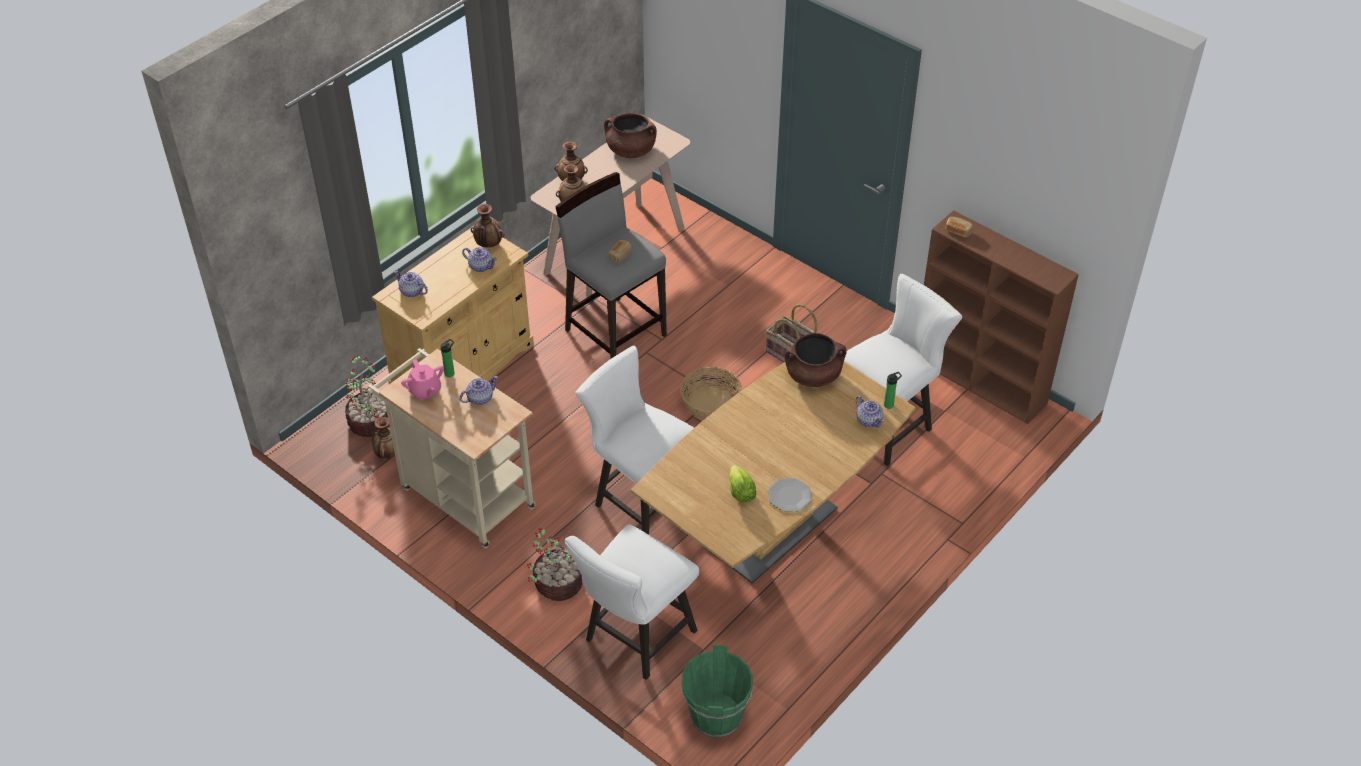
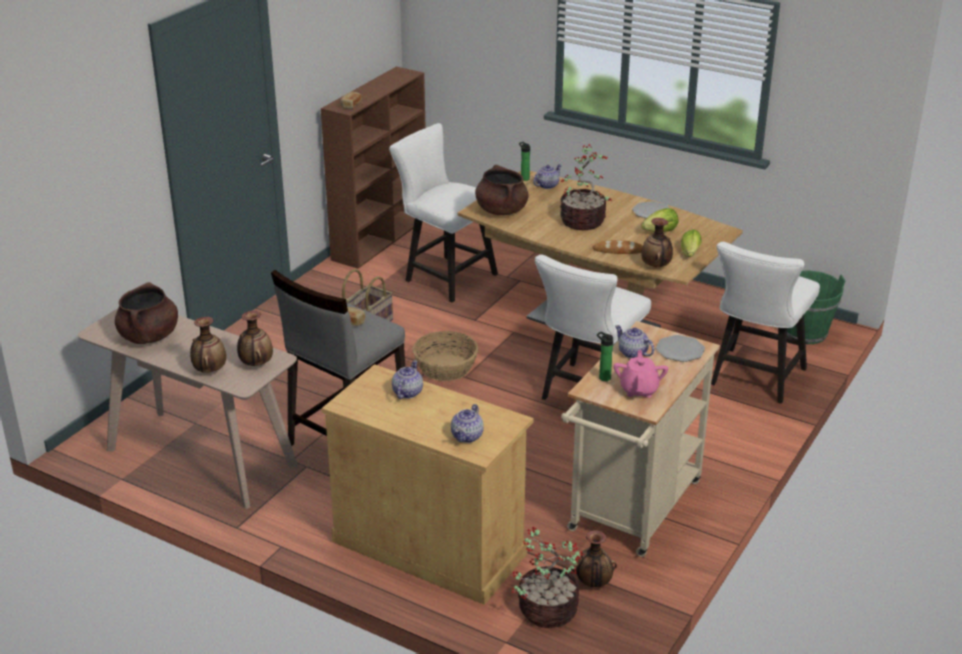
camera: 100 degrees left, 15 degrees down
pink teapot [401,359,444,400] -> pink teapot turned 45 degrees counterclockwise [613,350,668,398]
vase [471,204,505,248] -> vase moved to [641,218,673,267]
potted plant [527,528,582,601] -> potted plant moved to [560,144,612,230]
white chair [565,524,699,680] -> white chair turned 90 degrees clockwise [711,242,820,404]
none -> bread [592,240,643,254]
none -> plate [656,335,705,362]
none -> lettuce [681,229,702,257]

